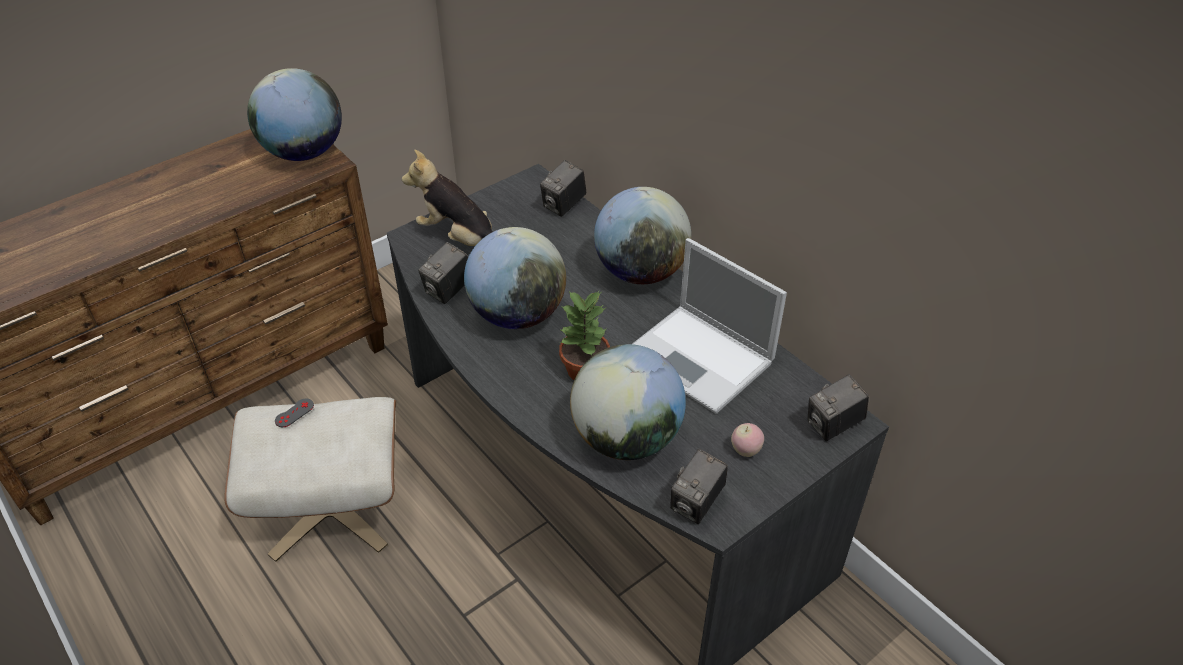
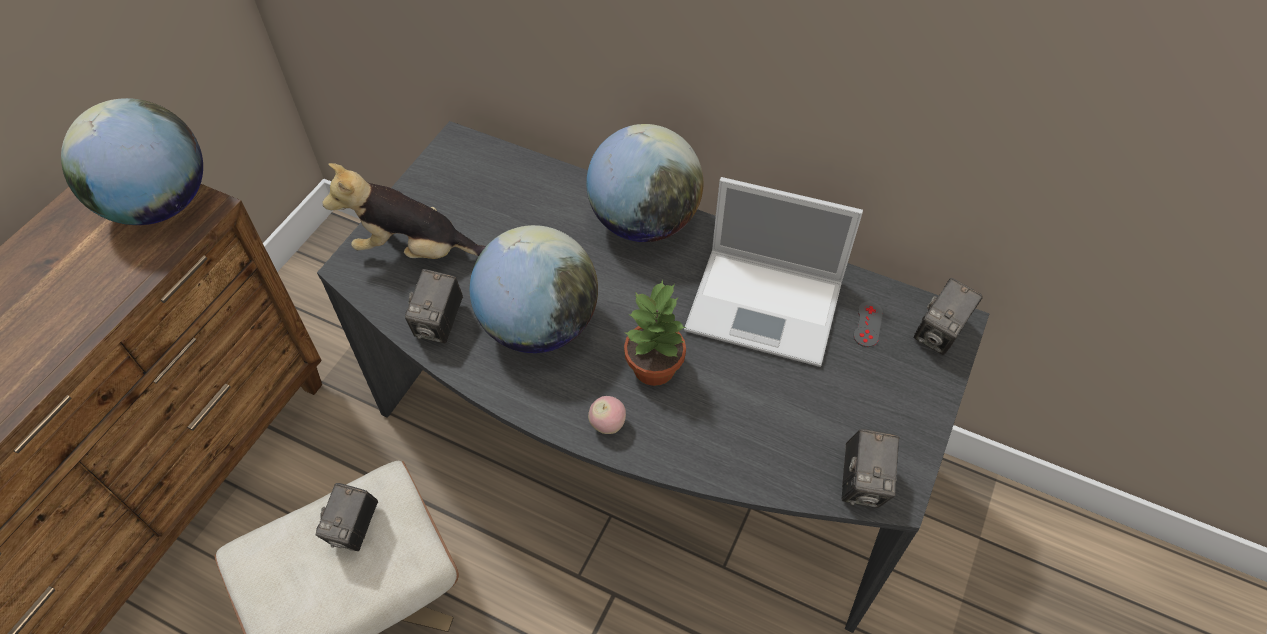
camera: 25 degrees left, 10 degrees up
grey game controller [275,398,314,427] -> grey game controller moved to [854,301,883,347]
camera [540,160,586,217] -> camera moved to [316,483,378,551]
globe [570,344,686,460] -> none
apple [731,423,764,457] -> apple moved to [588,396,626,434]

